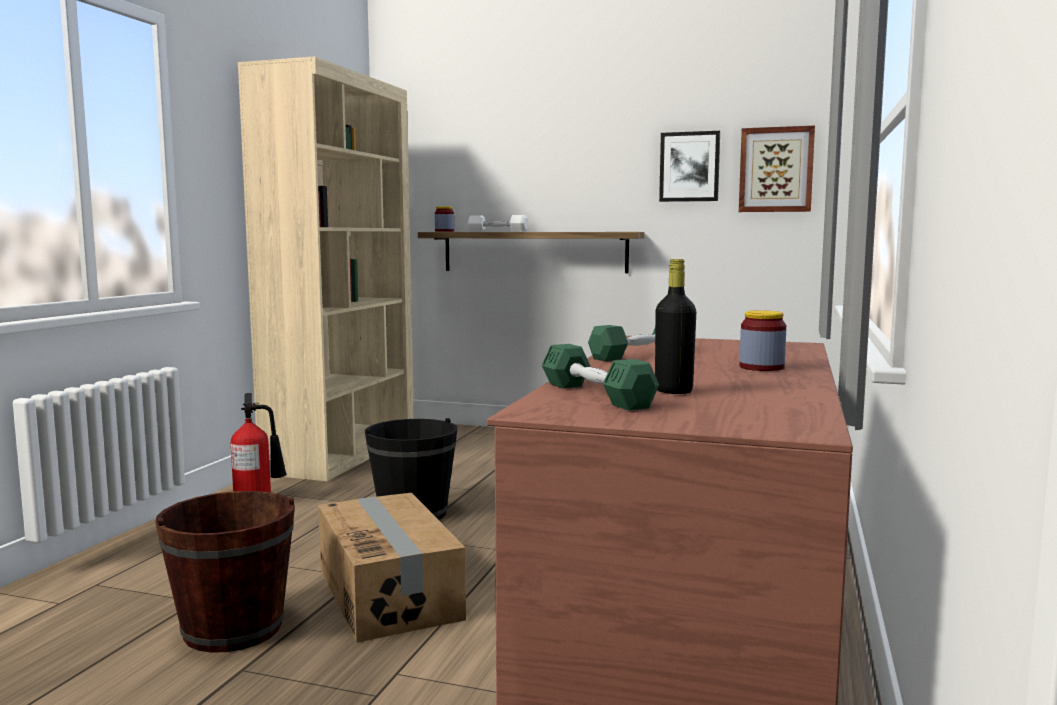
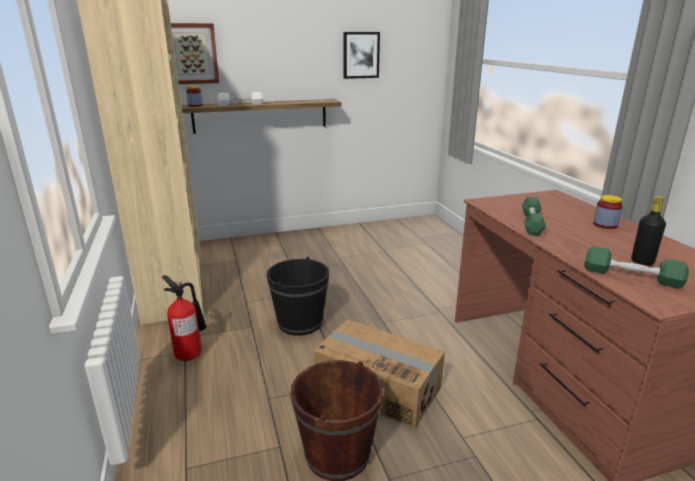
camera: 35 degrees left, 15 degrees up
picture [739,126,815,212] -> picture moved to [171,23,219,84]

